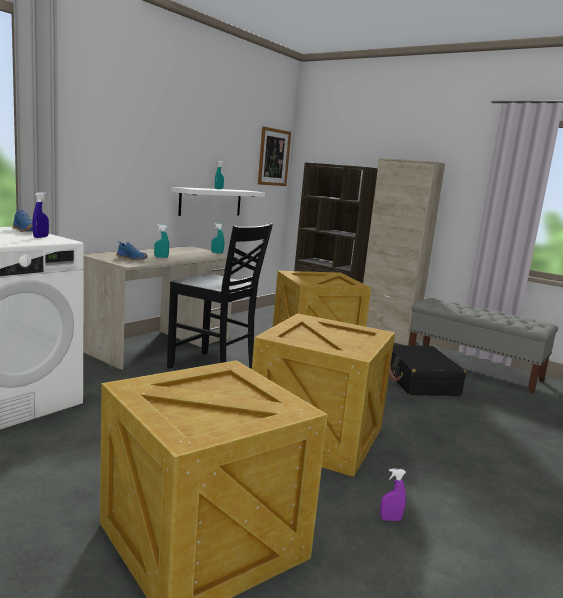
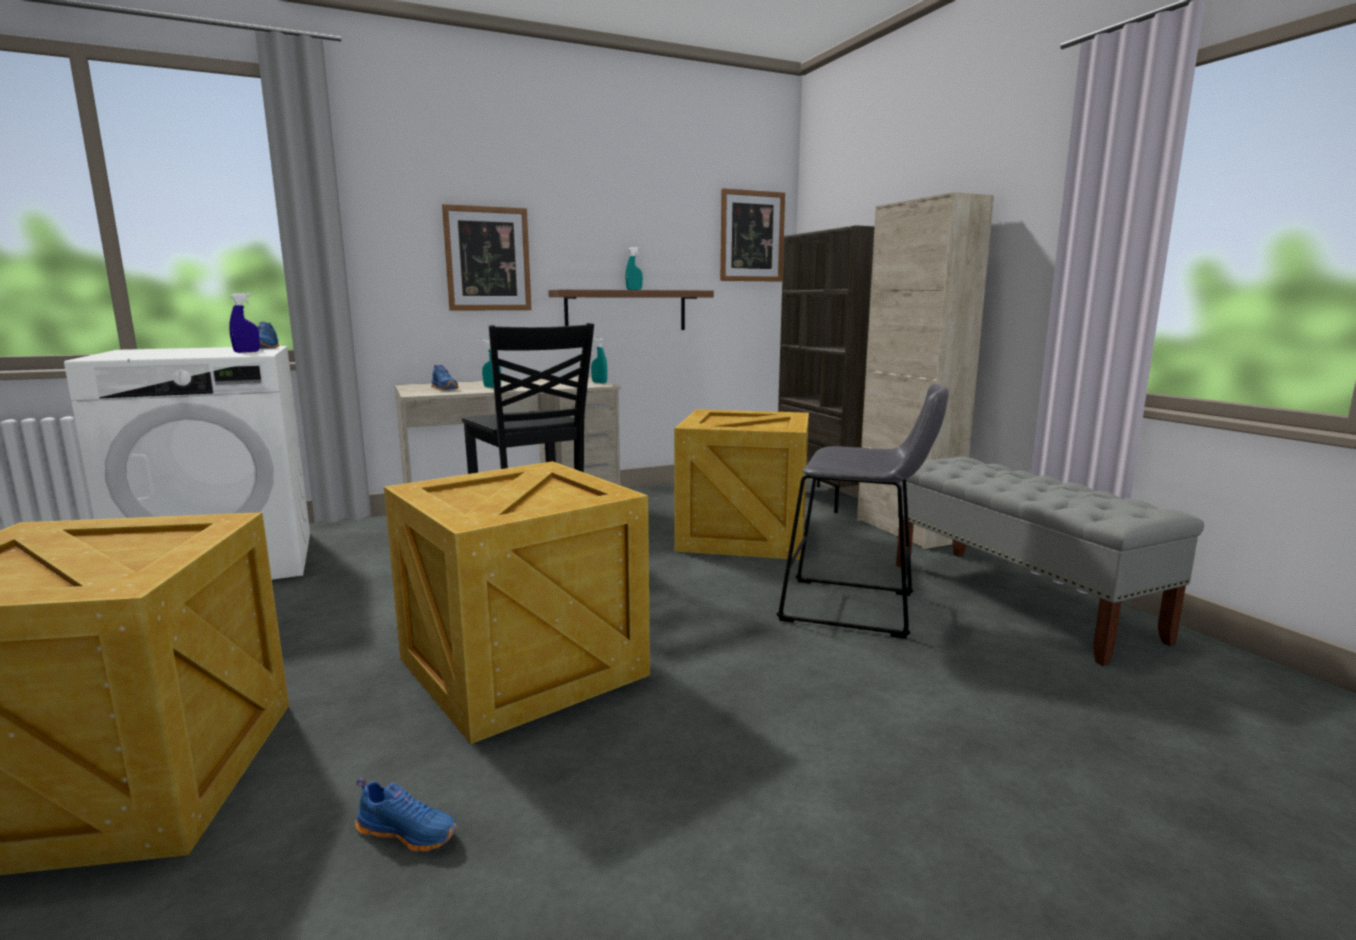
camera: 30 degrees right, 0 degrees up
white shelf [171,187,265,216] -> brown shelf [549,290,714,330]
purple spray bottle [380,468,406,521] -> blue shoe [355,778,458,852]
black suitcase [389,345,466,396] -> grey stool [776,383,949,639]
none -> picture [442,204,532,311]

